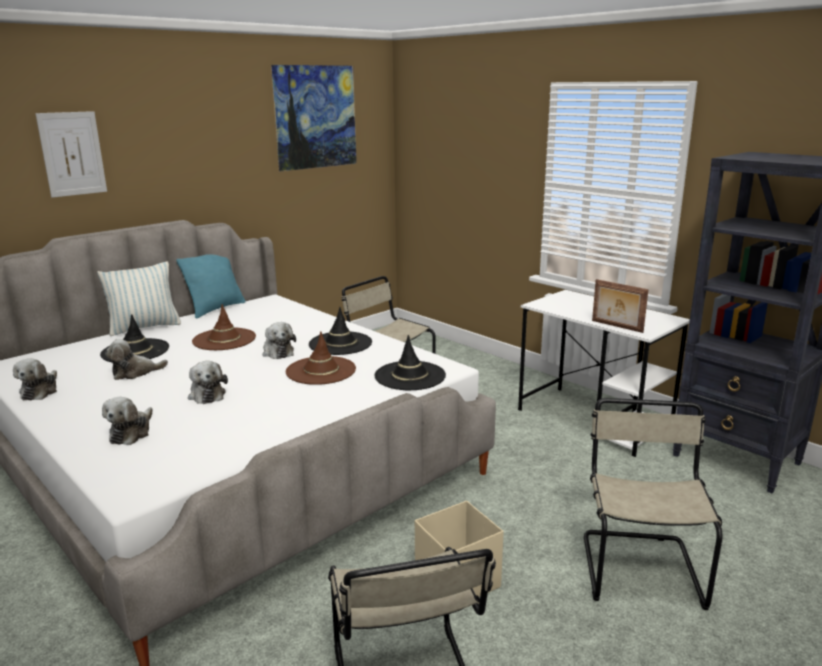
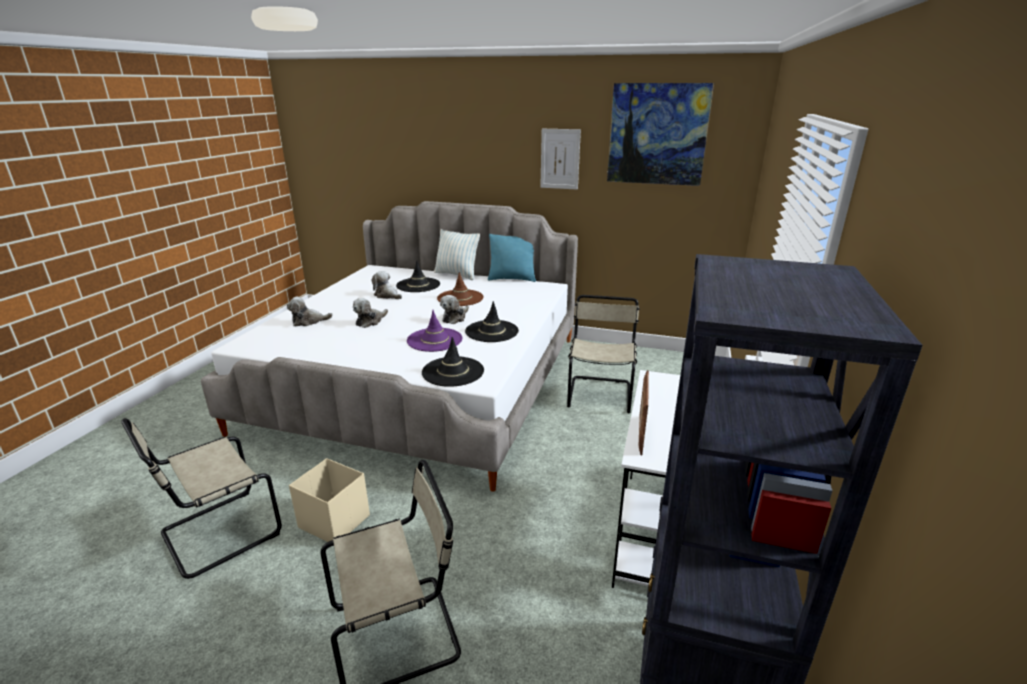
camera: 60 degrees right, 5 degrees up
plush toy [13,359,57,400] -> none
picture [35,111,107,198] -> picture moved to [540,129,581,190]
brown hat [286,332,356,385] -> purple hat [407,310,462,352]

